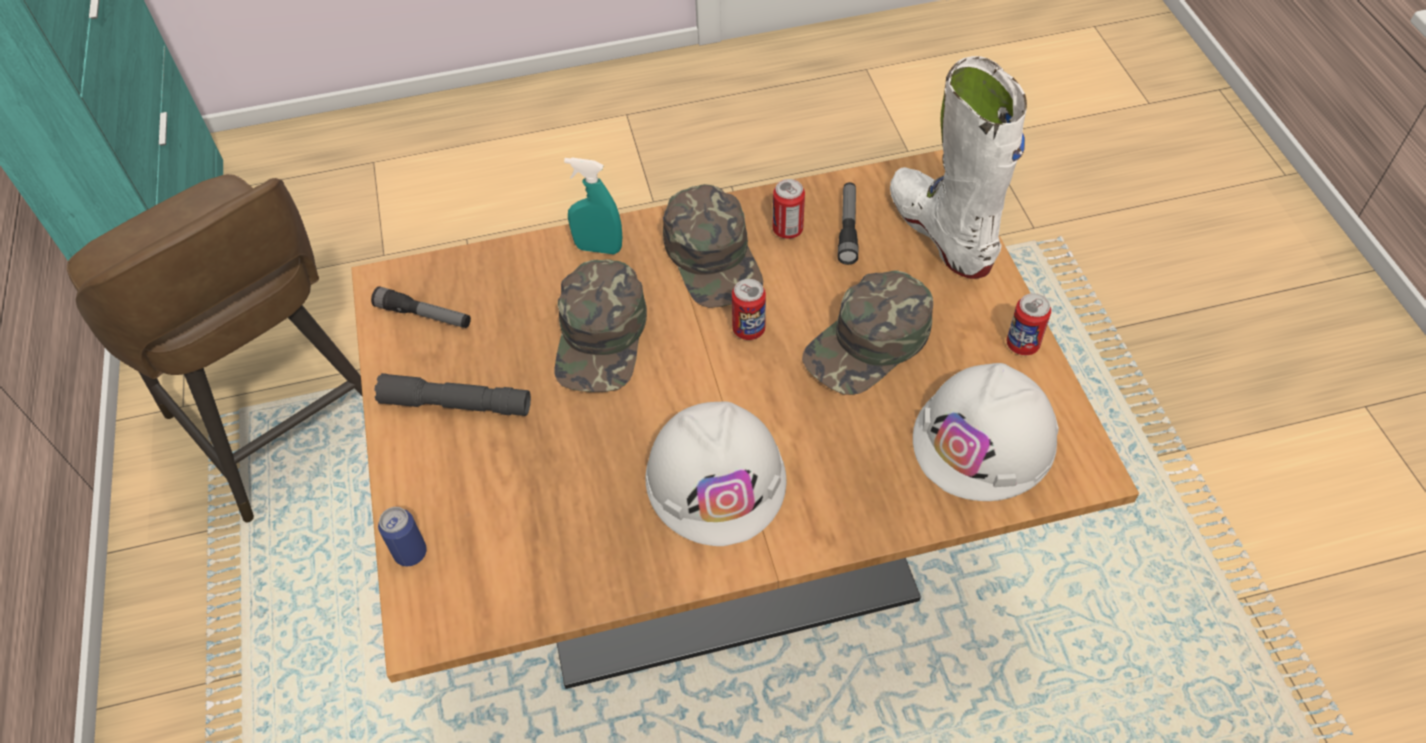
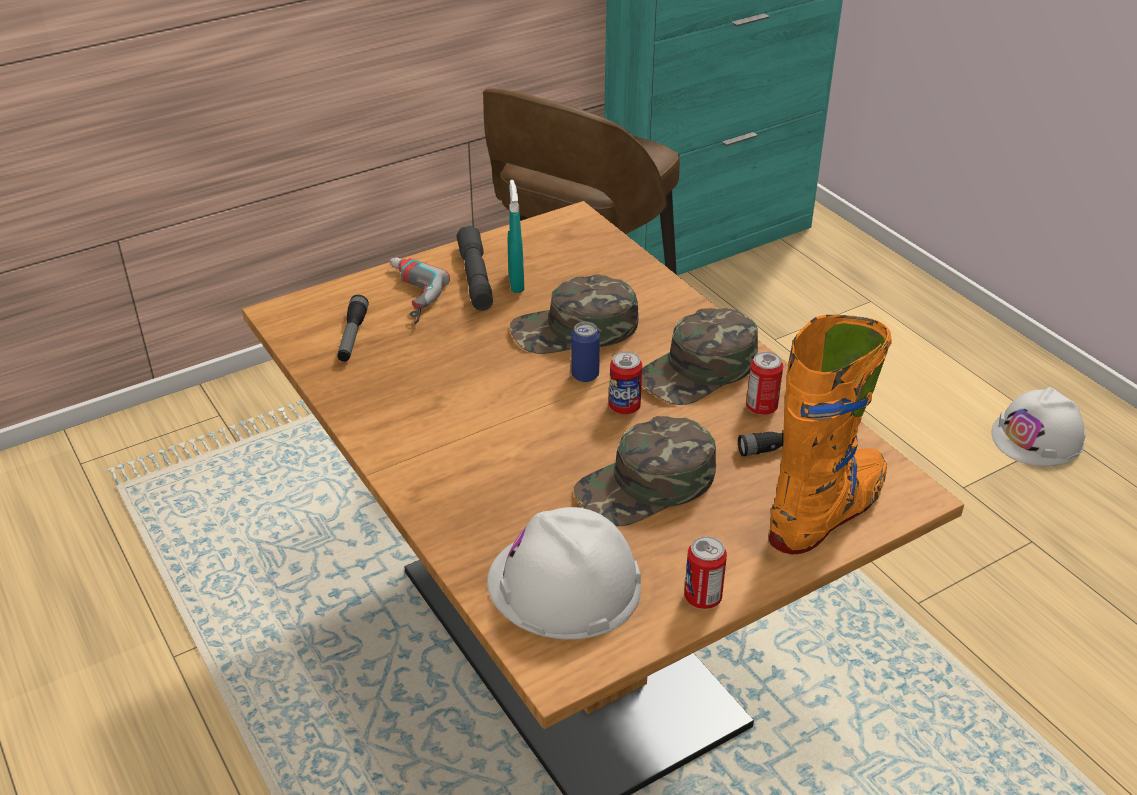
camera: 70 degrees right, 15 degrees down
flashlight [371,286,471,328] -> flashlight moved to [337,295,369,362]
can [378,507,427,566] -> can moved to [571,322,600,382]
turquoise spray bottle [564,158,622,254] -> turquoise spray bottle moved to [508,180,524,293]
white hard hat [645,401,787,546] -> white hard hat moved to [992,387,1086,466]
green cap [802,270,933,395] -> green cap turned 60 degrees counterclockwise [573,416,716,526]
white boot [890,56,1027,279] -> orange boot [769,315,892,554]
none -> power drill [389,257,450,324]

